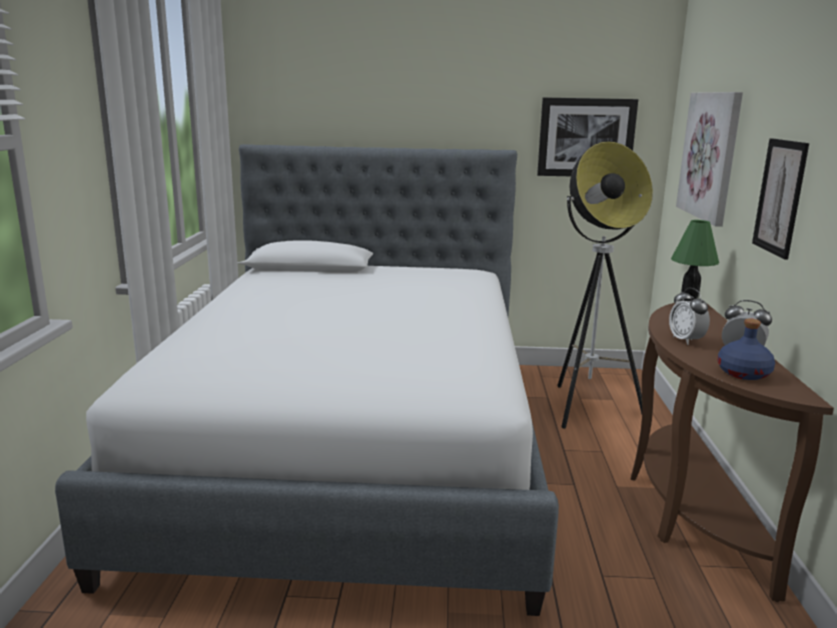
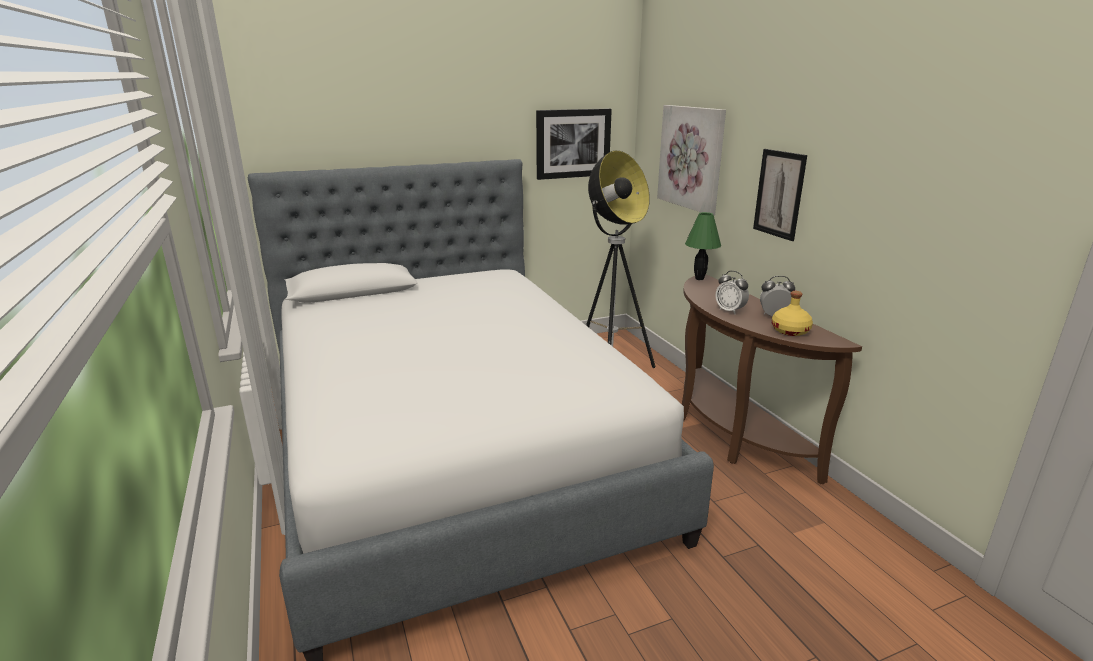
camera: 25 degrees left, 5 degrees up
blue bottle [717,318,775,380] -> yellow bottle [772,291,813,336]

